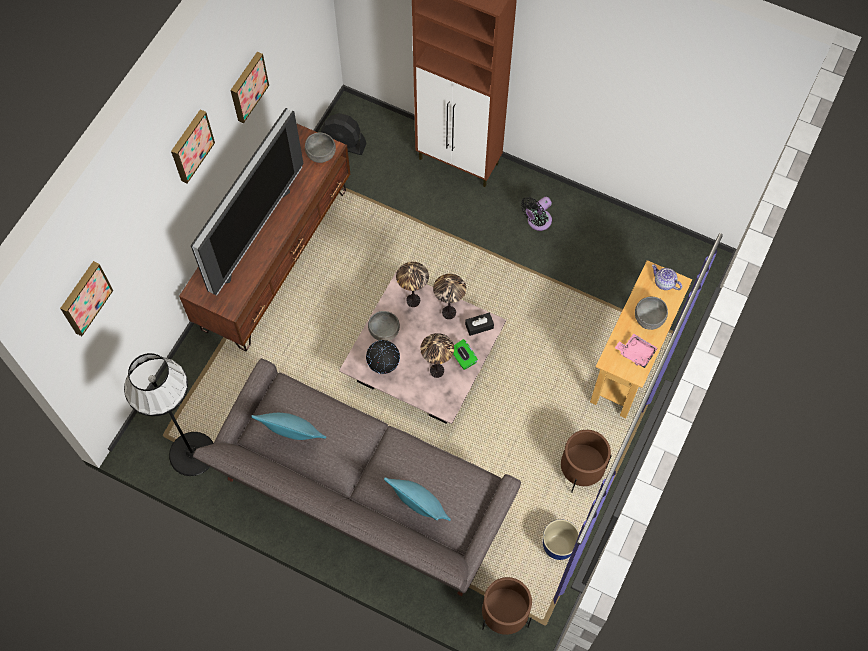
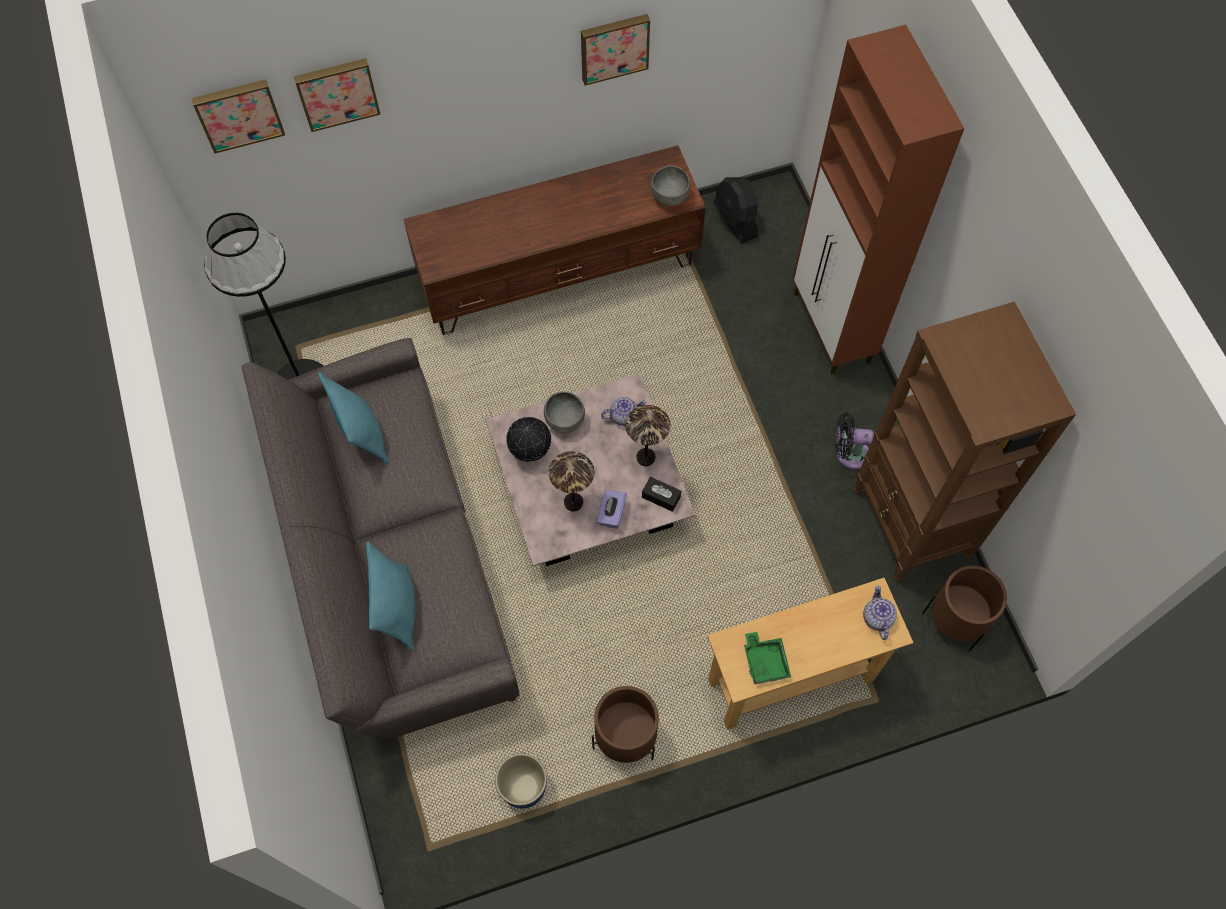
camera: 45 degrees right, 0 degrees up
picture [171,109,215,183] -> picture moved to [294,58,381,132]
television [191,108,304,296] -> none
table lamp [396,262,429,307] -> teapot [601,397,647,426]
green tissue box [453,339,478,370] -> purple tissue box [597,490,627,529]
brown planter [482,577,532,635] -> brown planter moved to [922,565,1007,651]
pink tray [615,333,658,368] -> green tray [744,632,791,684]
grey bowl [635,297,668,330] -> none
none -> brown bookcase [854,301,1076,582]

